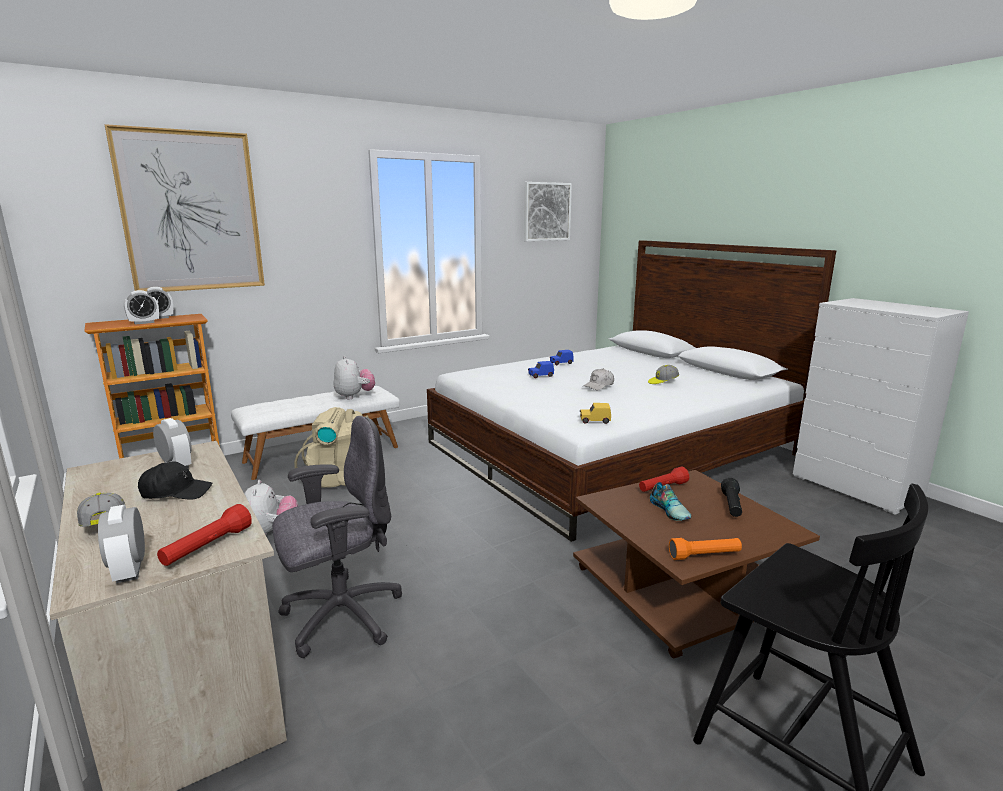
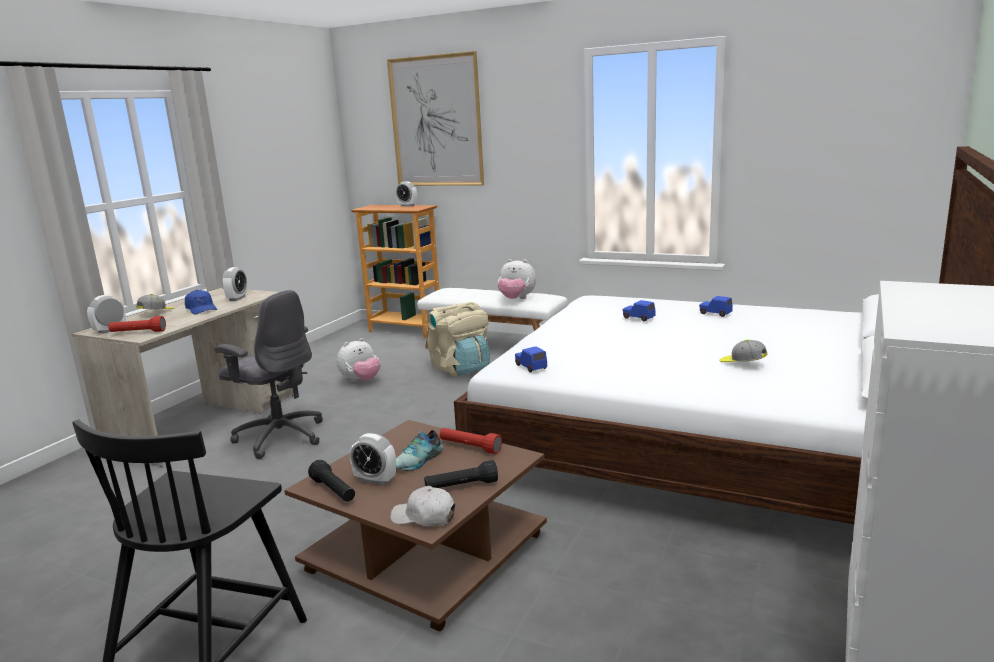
camera: 60 degrees right, 0 degrees up
alarm clock [124,290,159,325] -> alarm clock moved to [350,433,396,485]
black cap [138,462,212,500] -> blue cap [185,290,217,314]
plush toy [334,356,375,400] -> plush toy turned 75 degrees clockwise [498,259,536,299]
picture [524,182,572,241] -> none
yellow toy car [580,403,611,424] -> blue toy car [515,346,547,373]
white cap [584,369,614,390] -> white cap moved to [390,486,455,526]
orange flashlight [669,538,742,560] -> black flashlight [308,460,355,502]

